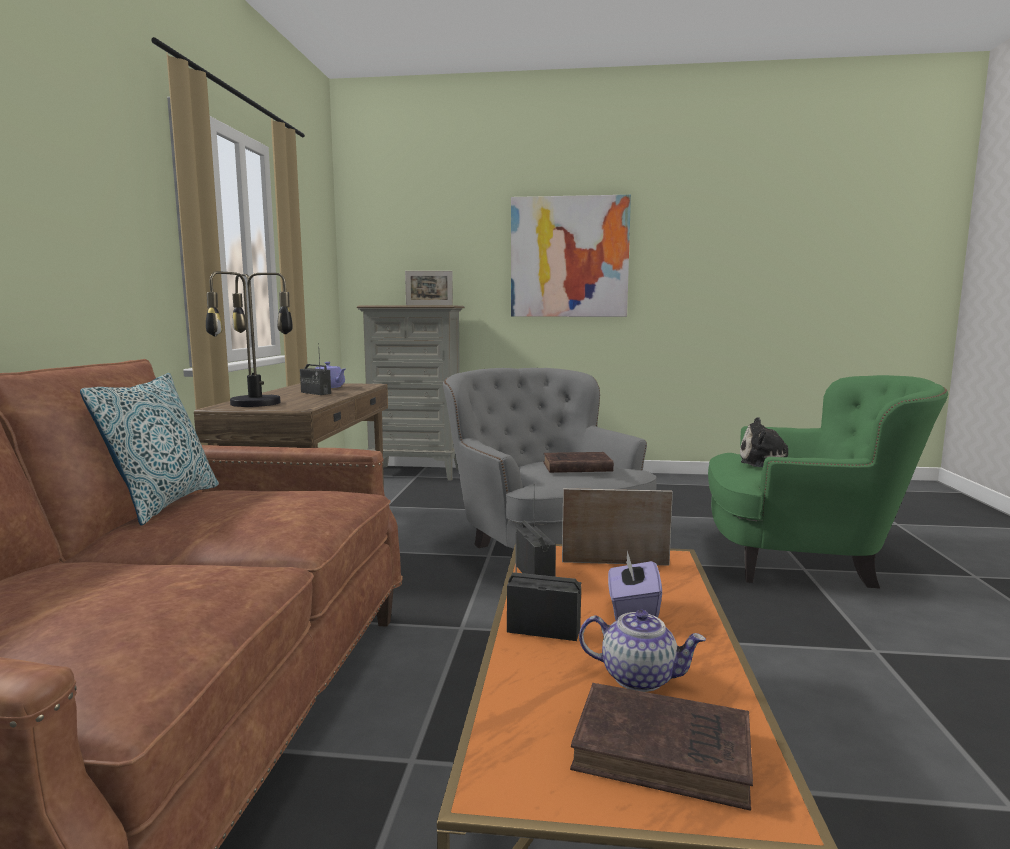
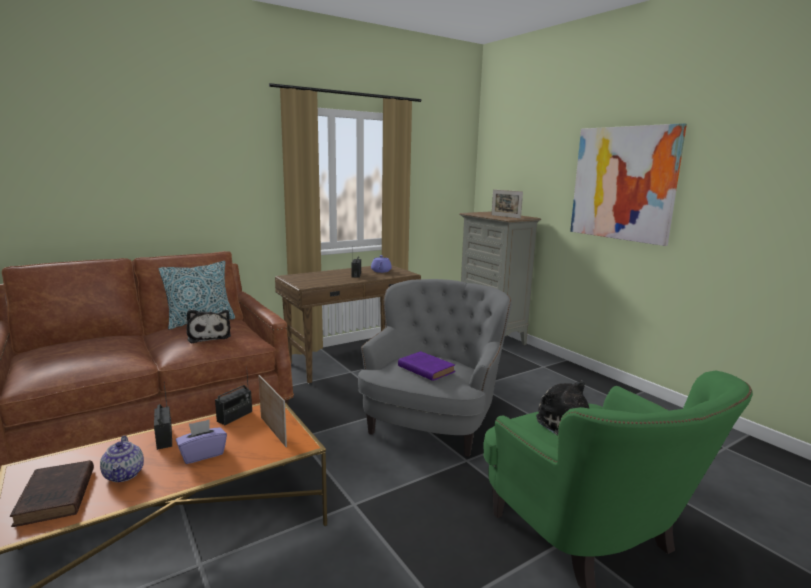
camera: 50 degrees right, 5 degrees up
table lamp [206,272,293,407] -> none
brown book [544,452,614,473] -> purple book [398,351,455,381]
none -> plush toy [187,310,231,343]

